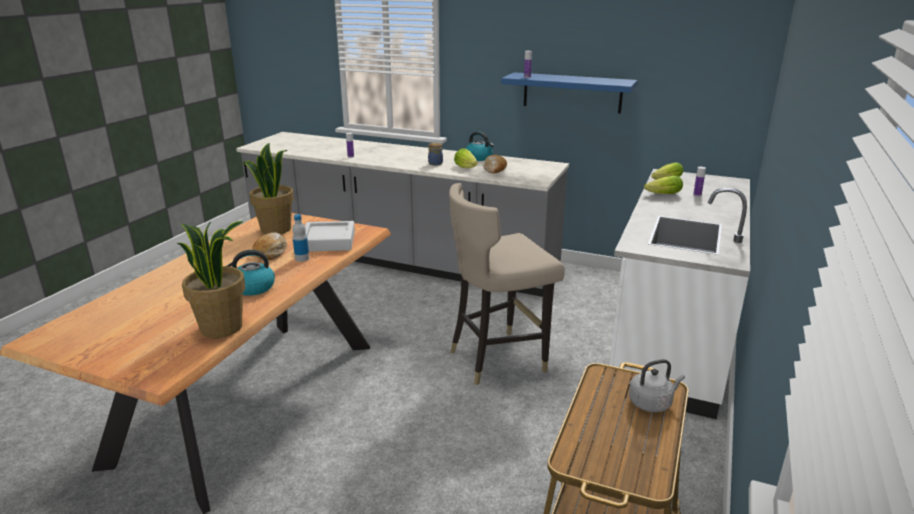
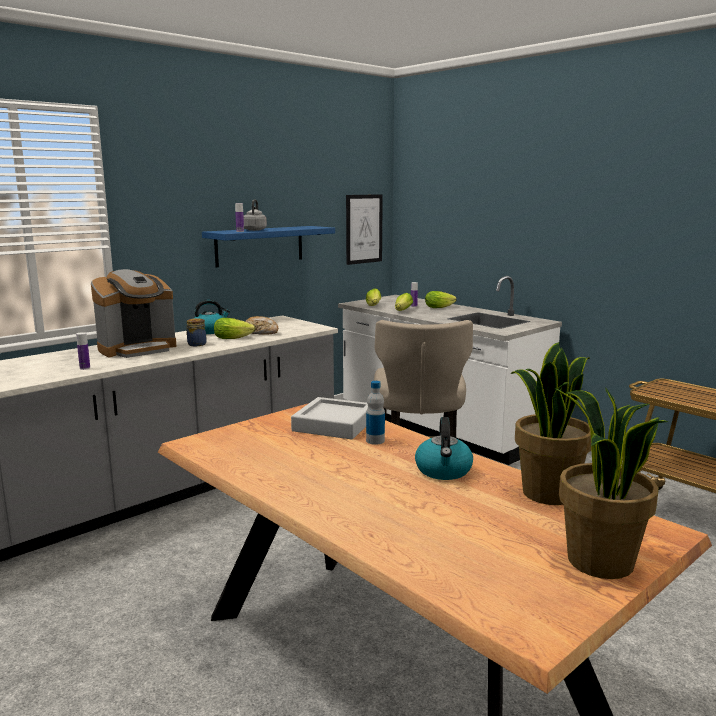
camera: 65 degrees left, 10 degrees down
potted plant [243,143,294,234] -> potted plant moved to [555,387,668,579]
bread [252,232,287,260] -> none
grey kettle [629,359,685,412] -> grey kettle moved to [244,199,267,231]
none -> coffee machine [91,269,176,358]
none -> picture [346,194,383,265]
none -> lettuce [425,291,457,308]

